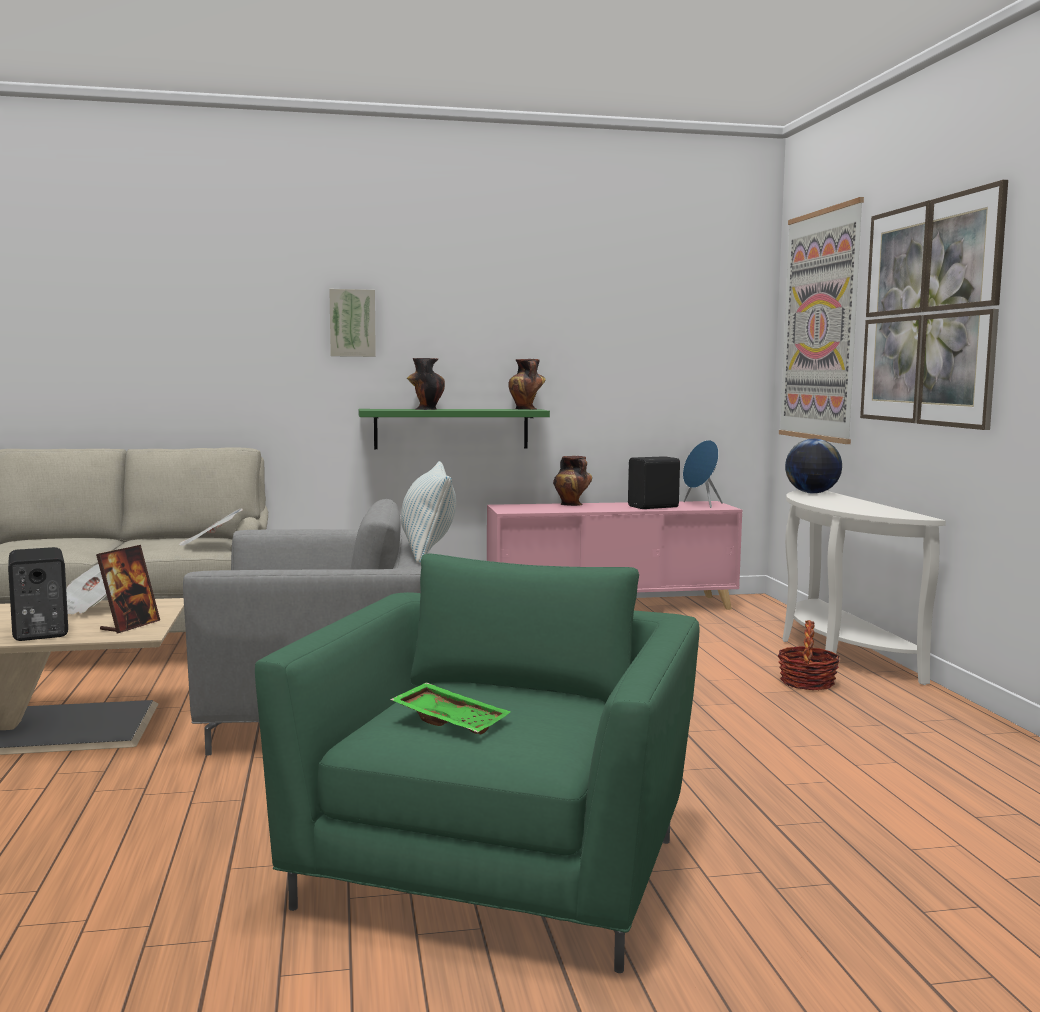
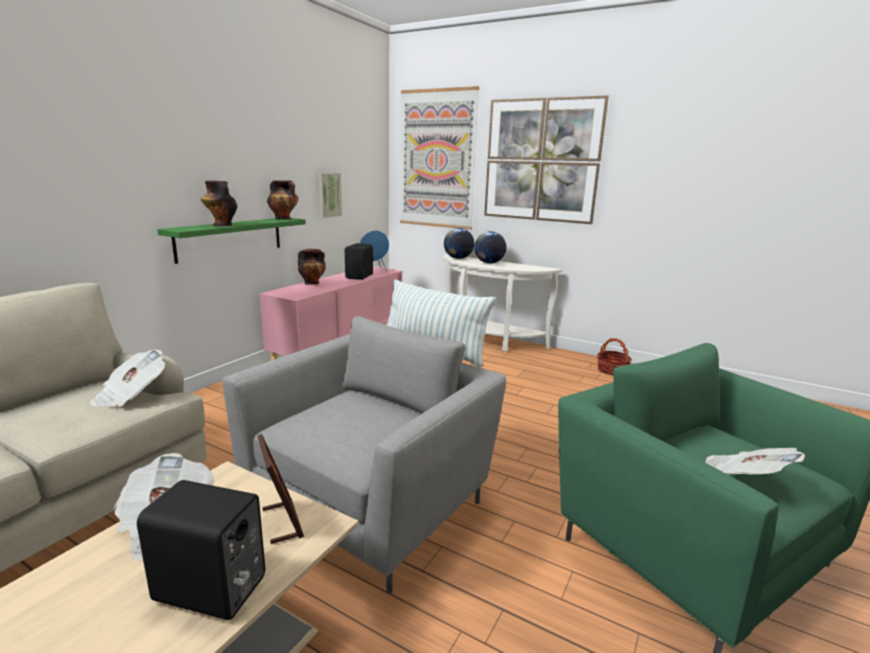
camera: 50 degrees left, 10 degrees up
picture [329,289,376,357] -> picture moved to [318,173,342,218]
green tray [390,682,511,735] -> newspaper [706,448,805,474]
basket [778,620,840,690] -> basket moved to [597,338,632,375]
none -> globe [474,231,506,264]

